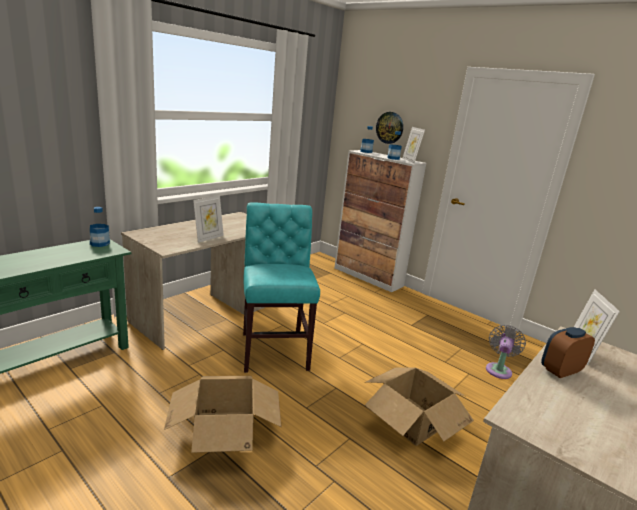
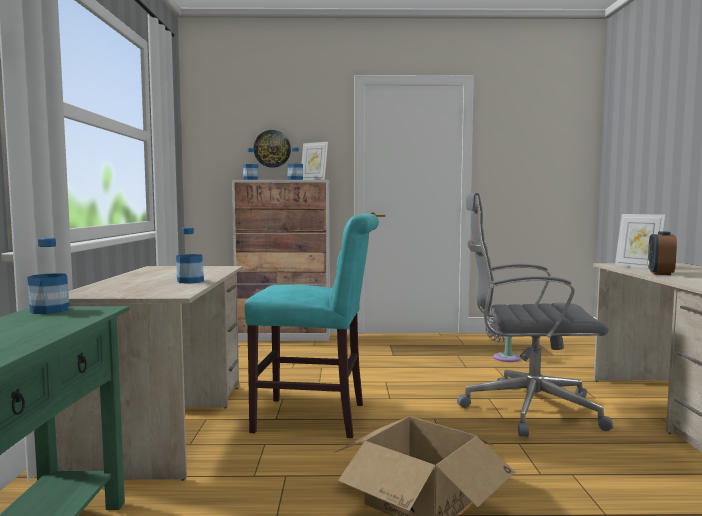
camera: 40 degrees left, 15 degrees down
picture frame [193,195,224,243] -> bottle [176,228,204,284]
turquoise chair [243,202,320,373] -> turquoise chair turned 150 degrees clockwise [244,213,379,439]
cardboard box [365,368,474,446] -> grey office chair [457,193,613,437]

